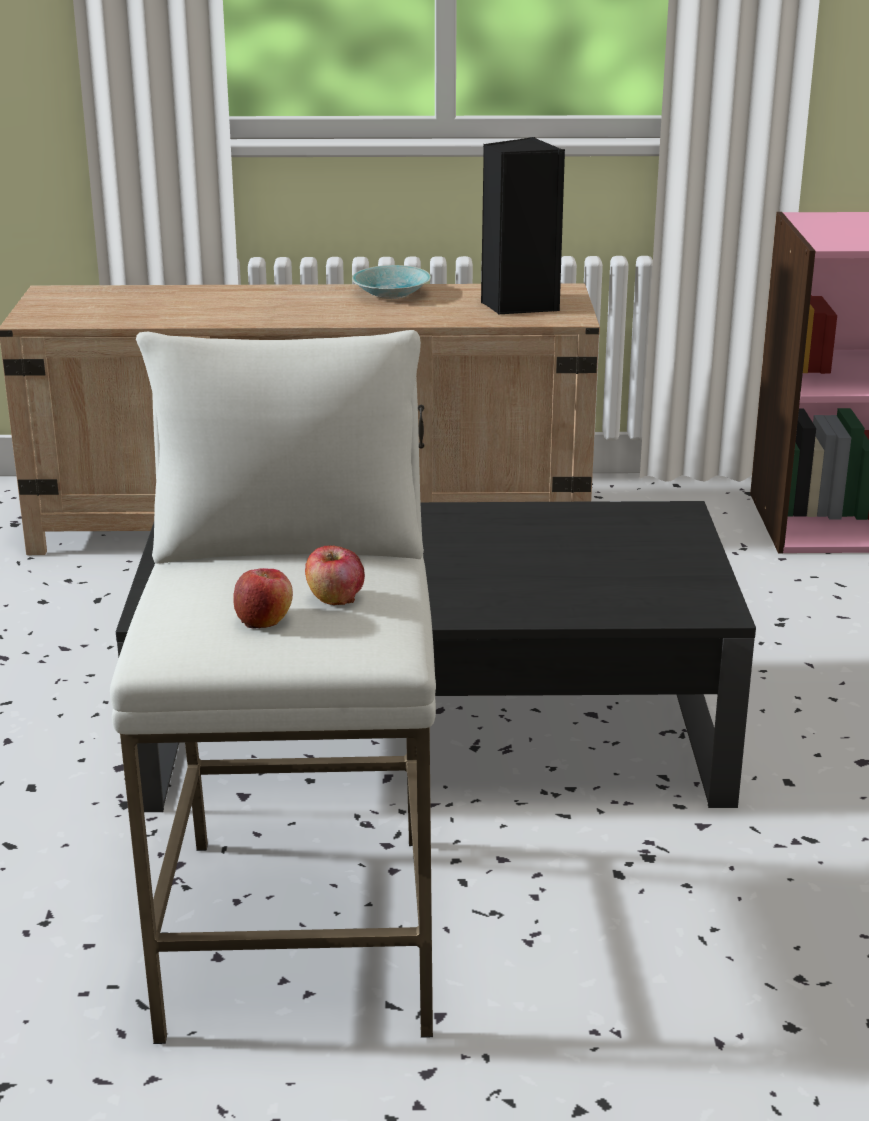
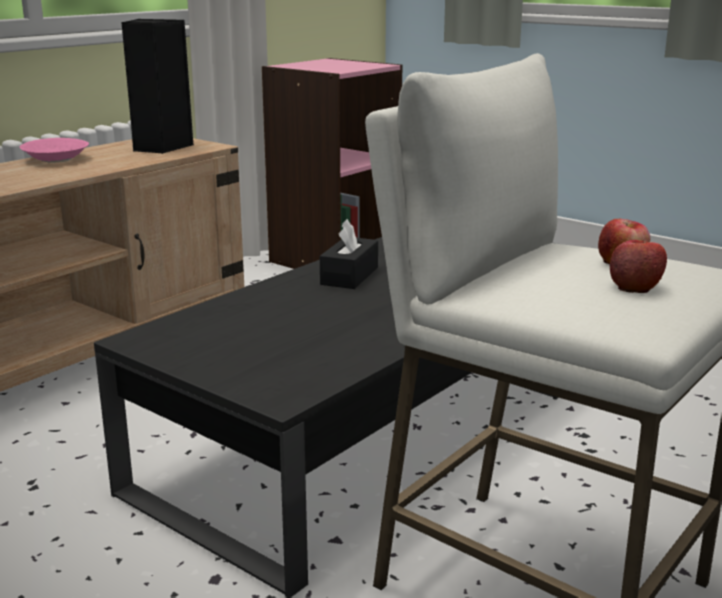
camera: 50 degrees left, 5 degrees down
turquoise bowl [352,265,431,299] -> pink bowl [20,138,89,163]
none -> black tissue box [320,219,378,289]

